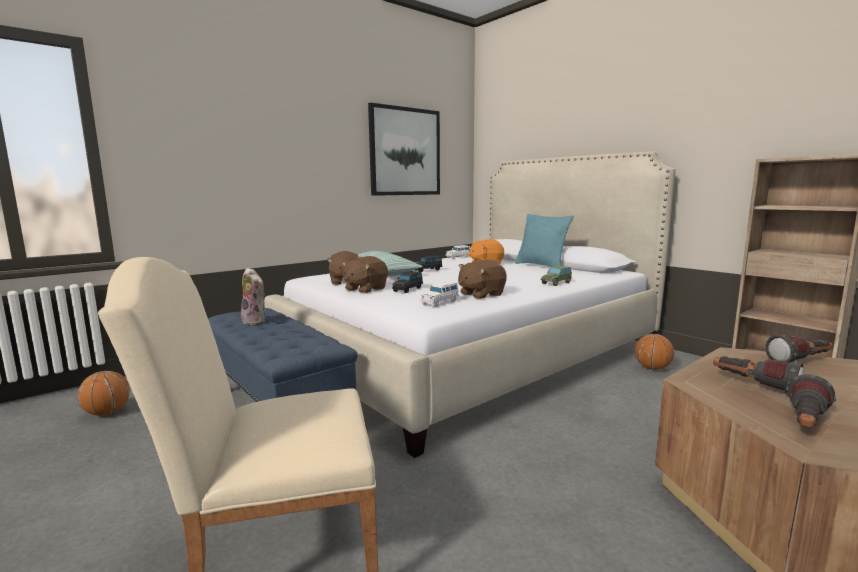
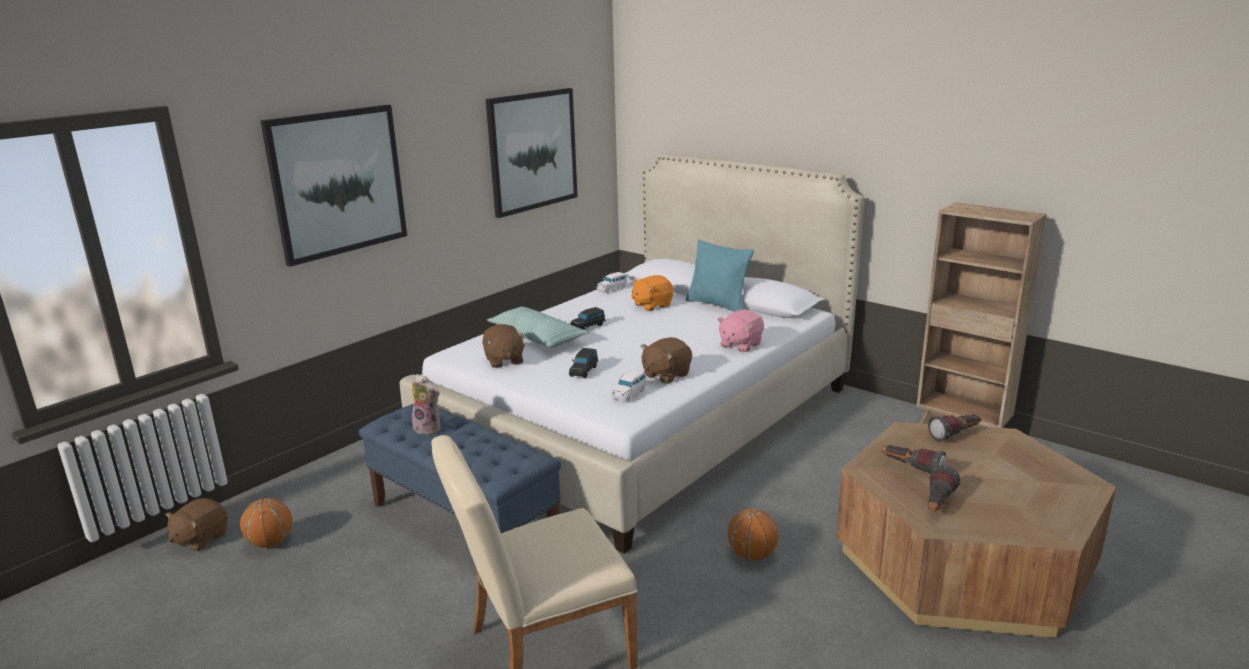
camera: 10 degrees left, 10 degrees up
brown plush toy [342,256,388,293] -> brown plush toy moved to [165,498,228,552]
toy car [540,266,572,286] -> pink plush toy [718,310,764,352]
basketball [635,334,674,370] -> basketball moved to [728,509,778,561]
none -> picture [260,105,407,267]

